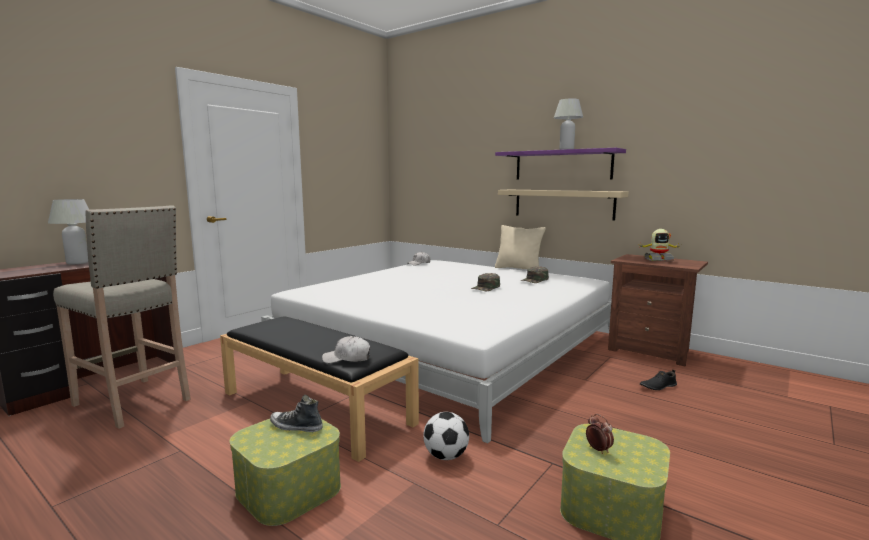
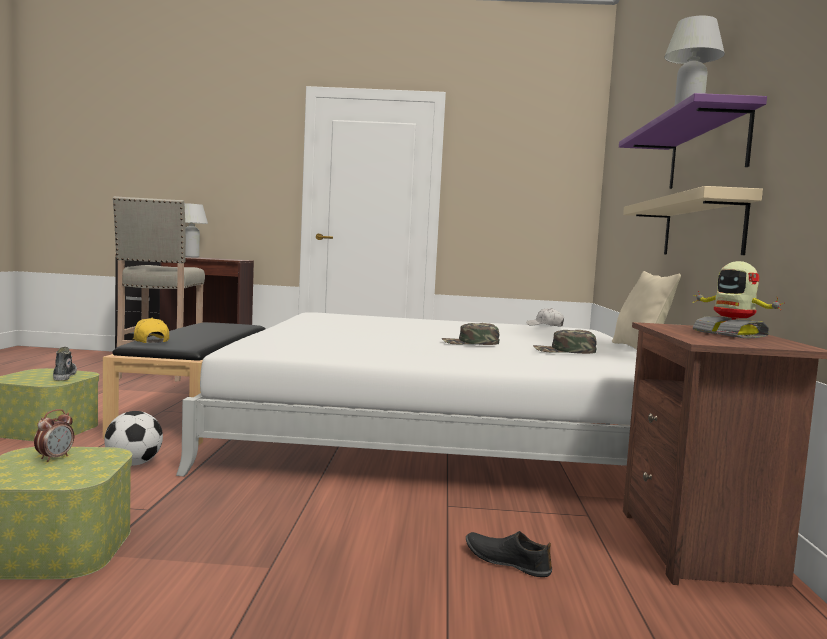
camera: 55 degrees right, 5 degrees down
white cap [322,336,370,363] -> yellow cap [133,318,169,343]

